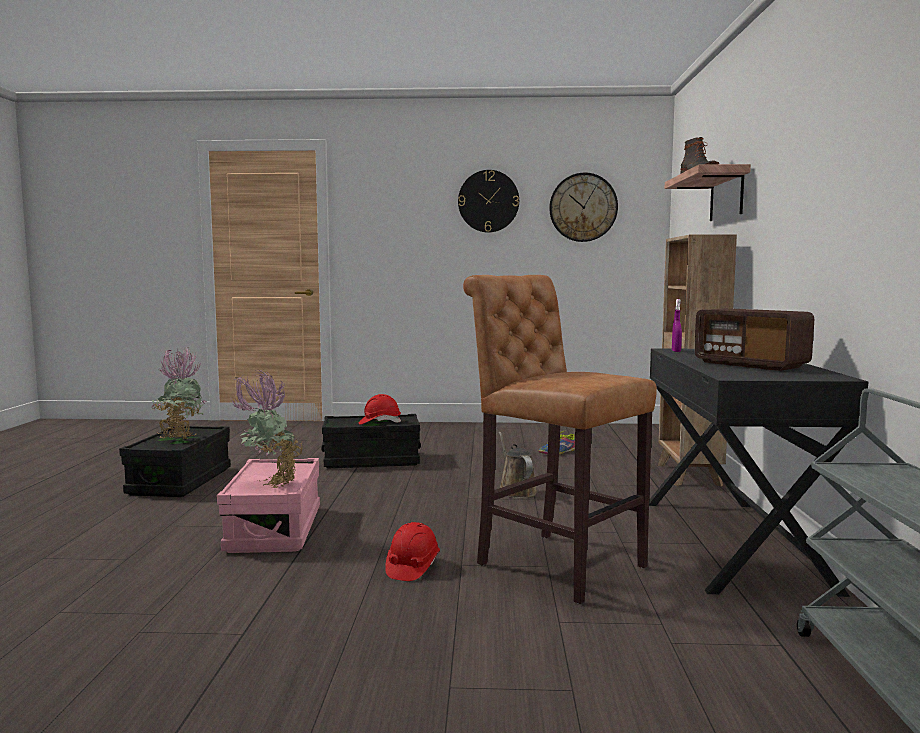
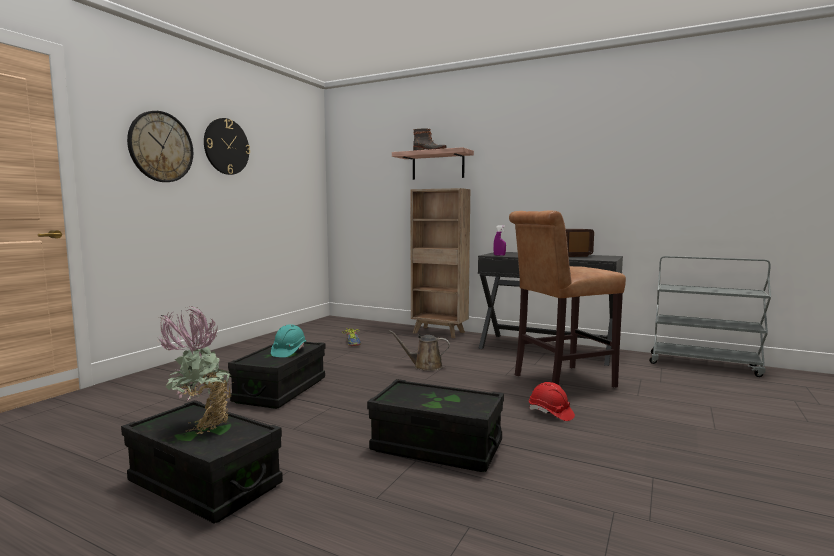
camera: 65 degrees left, 0 degrees up
pink storage box [217,458,320,553] -> black storage box [367,379,504,472]
potted plant [231,370,303,488] -> none
red hard hat [359,394,401,425] -> turquoise hard hat [271,324,306,357]
wall clock [549,172,618,242] -> wall clock moved to [127,111,193,182]

